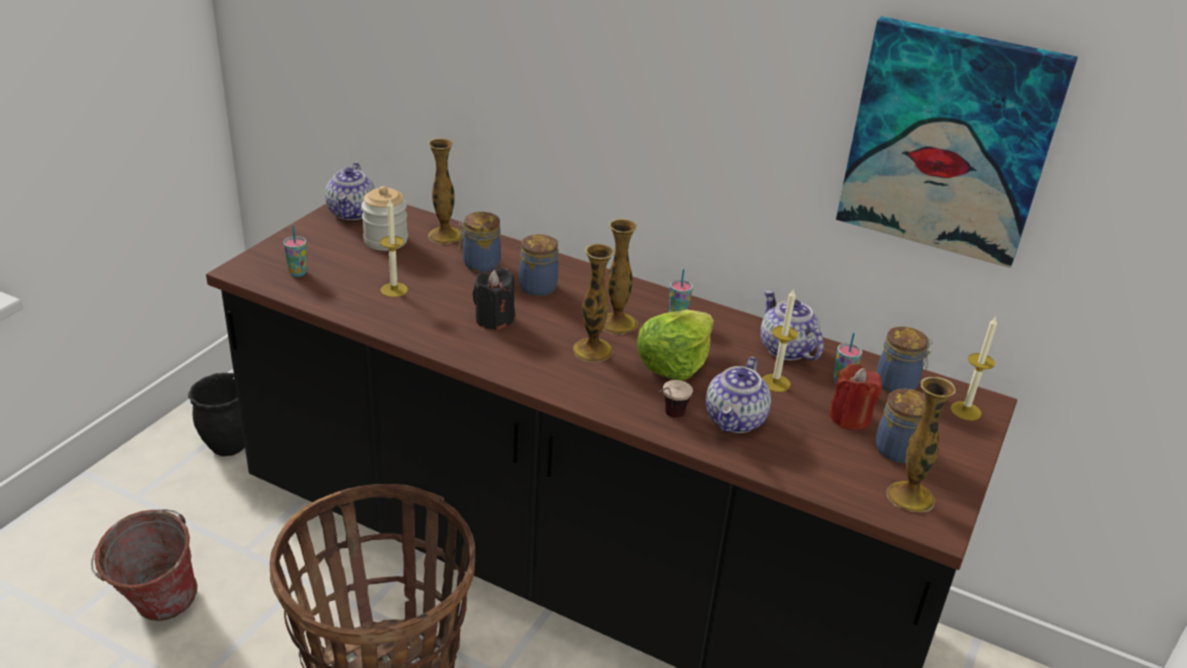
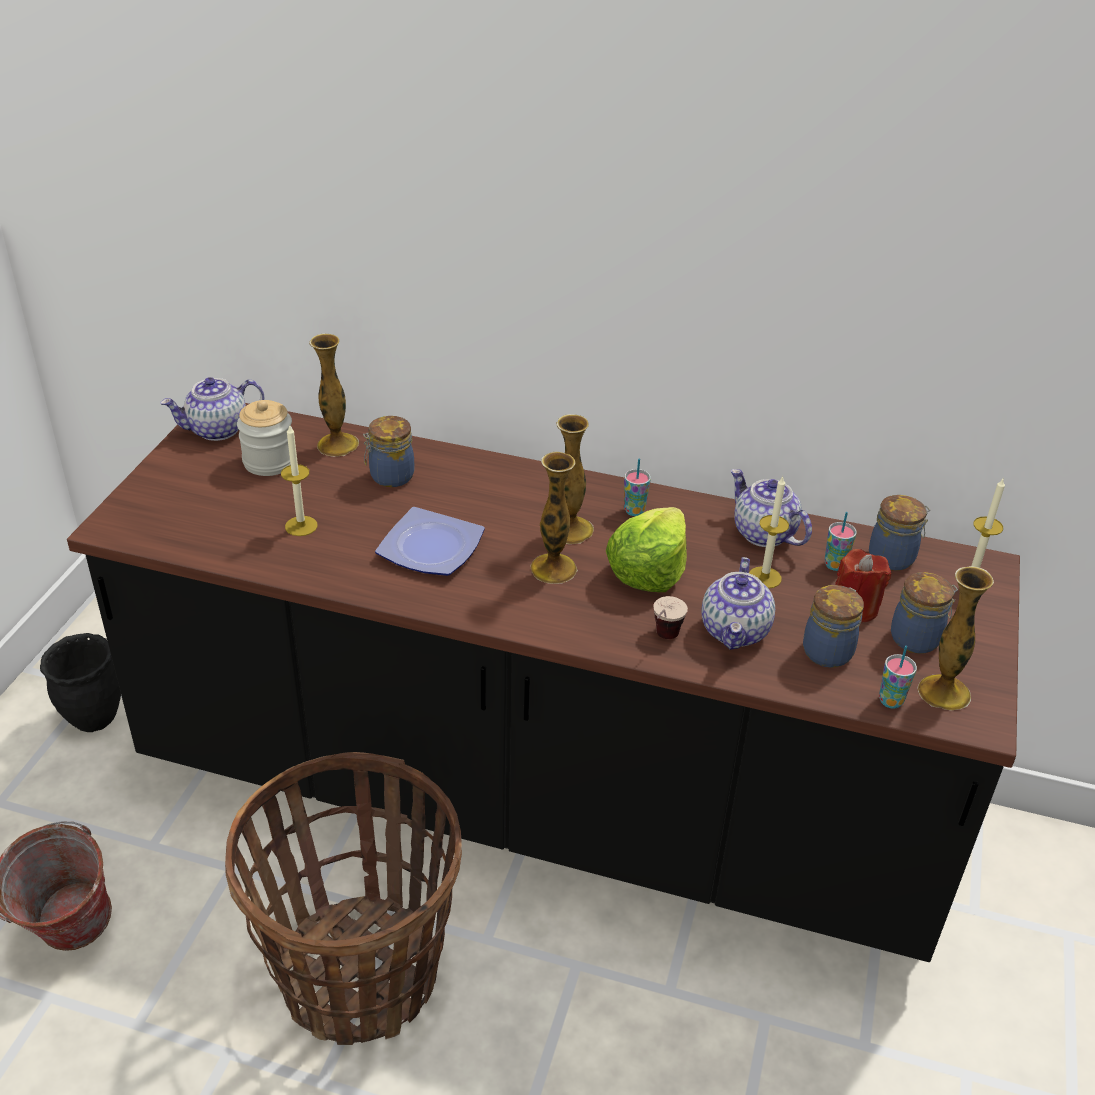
camera: 10 degrees left, 5 degrees up
cup [283,225,307,277] -> cup moved to [879,646,917,709]
teapot [325,162,375,220] -> teapot turned 75 degrees clockwise [160,377,264,441]
black candle [473,268,515,330] -> plate [375,507,485,576]
jar [519,234,559,296] -> jar moved to [803,585,864,668]
picture [836,16,1078,268] -> none

